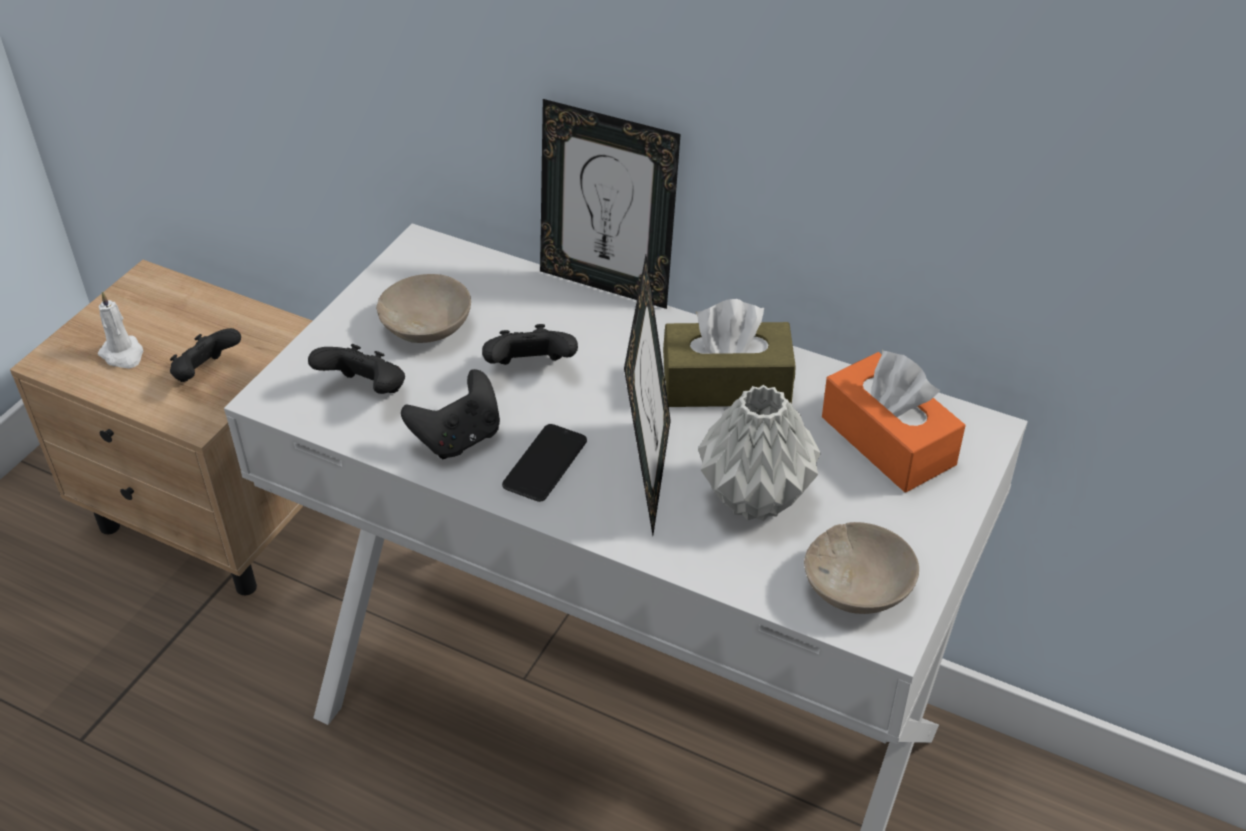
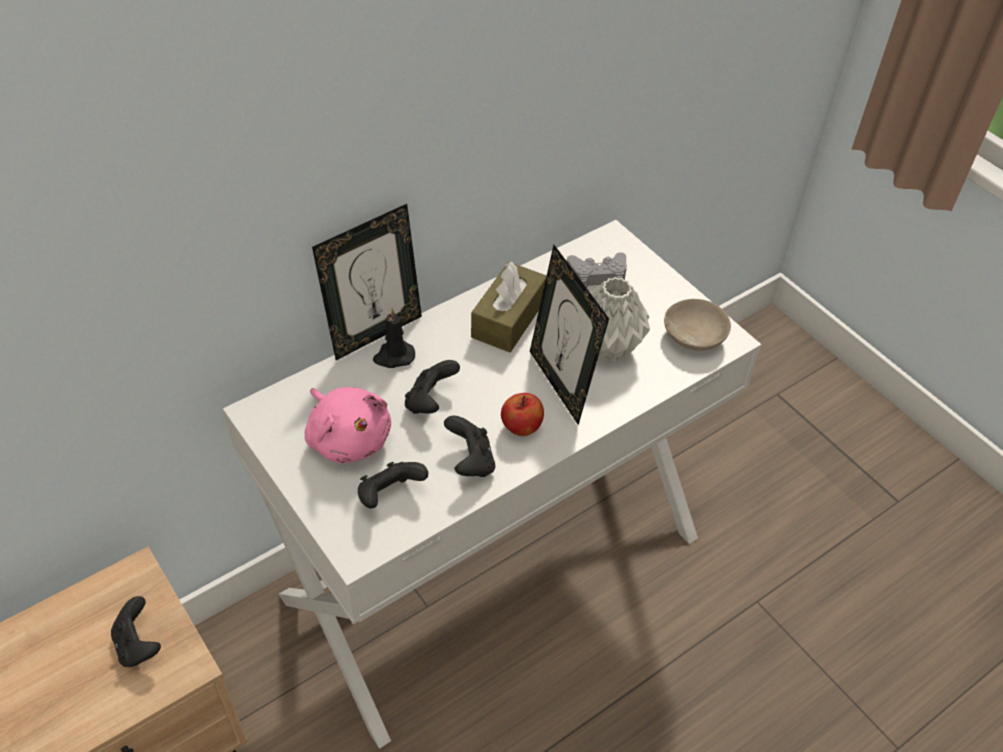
camera: 65 degrees left, 5 degrees up
white candle [98,291,143,369] -> none
beige bowl [376,274,471,343] -> pink plush toy [305,387,391,464]
phone [502,424,587,502] -> apple [501,393,544,436]
picture frame [624,255,671,535] -> picture frame turned 150 degrees counterclockwise [530,245,609,425]
orange tissue box [822,350,965,492] -> grey game controller [567,252,627,288]
none -> black candle [373,308,415,368]

